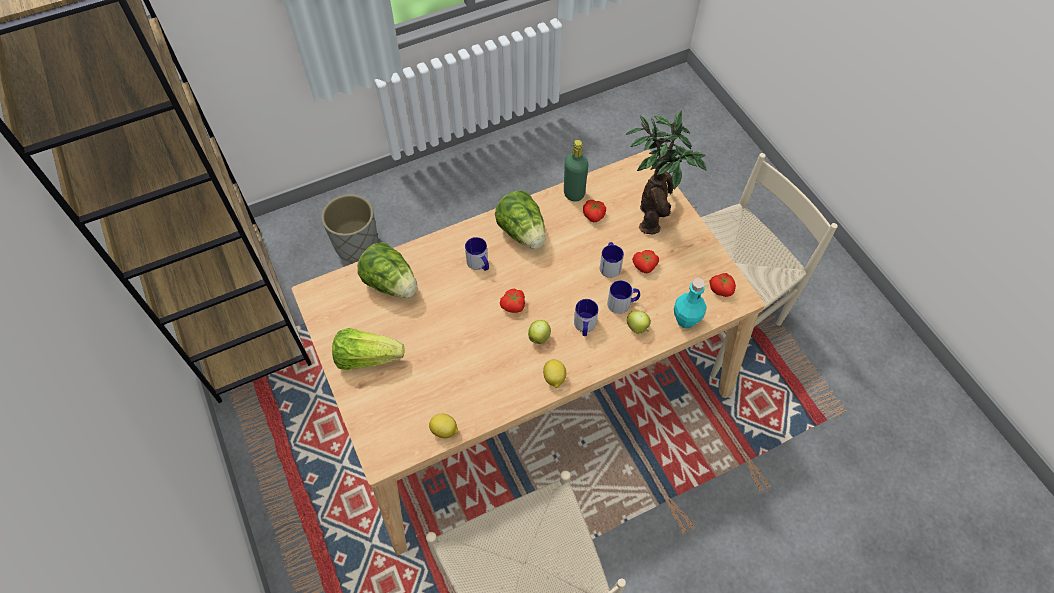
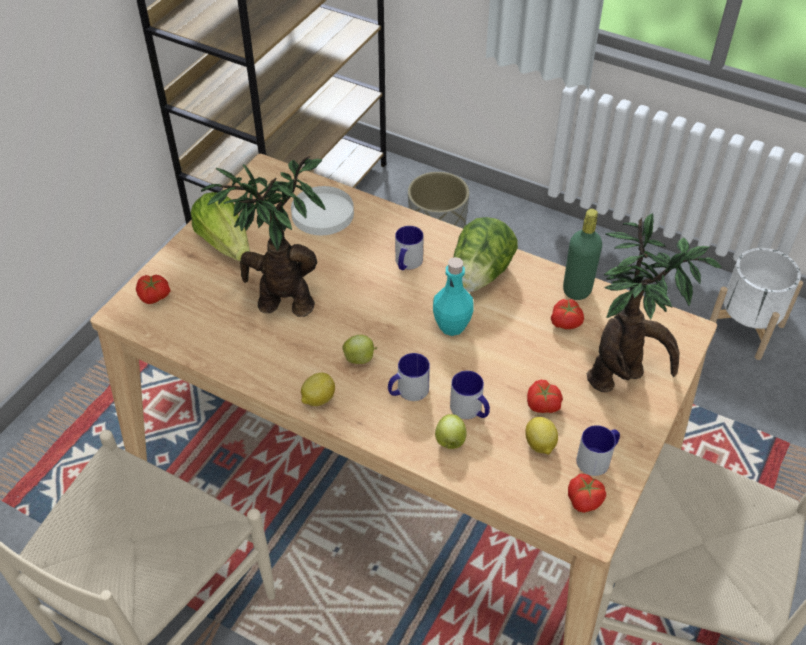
camera: 55 degrees right, 10 degrees down
lettuce [358,242,417,298] -> white plate [291,186,354,235]
lemon [429,414,458,438] -> lemon moved to [525,417,558,455]
tomato [500,289,525,313] -> tomato moved to [136,275,170,304]
mug [600,242,624,278] -> mug moved to [576,425,620,476]
turquoise bottle [674,278,707,328] -> turquoise bottle moved to [433,257,473,336]
none -> potted plant [201,156,326,317]
none -> white planter [710,248,803,360]

